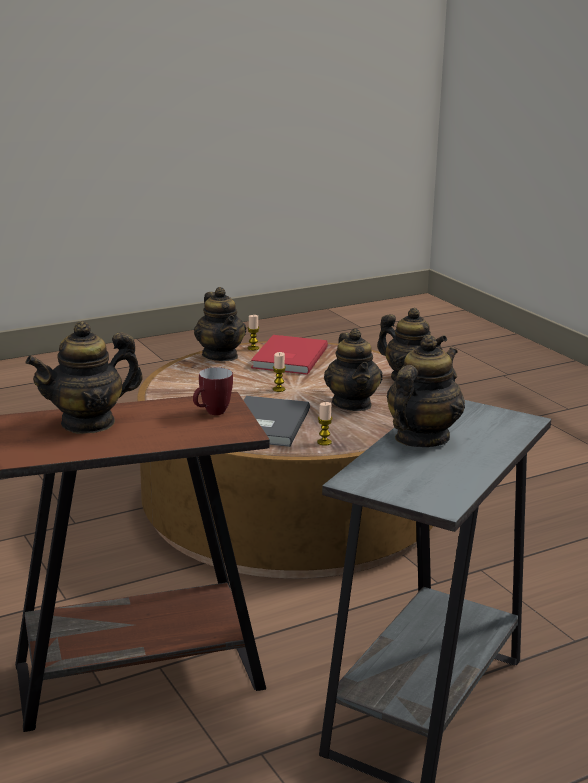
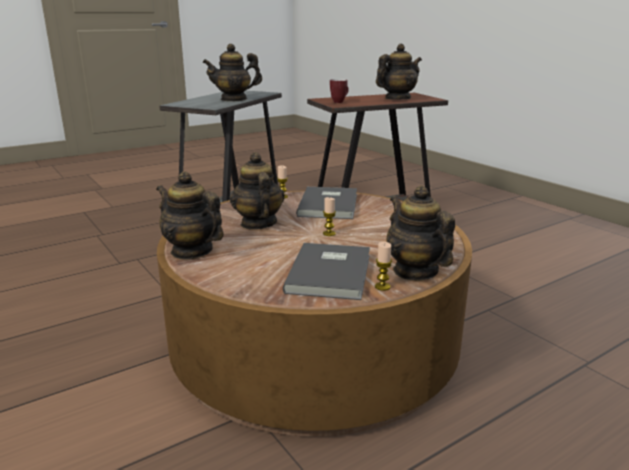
camera: 175 degrees right, 0 degrees up
red book [251,335,328,375] -> grey book [283,243,370,300]
teapot [387,335,465,447] -> teapot turned 45 degrees clockwise [203,44,262,101]

